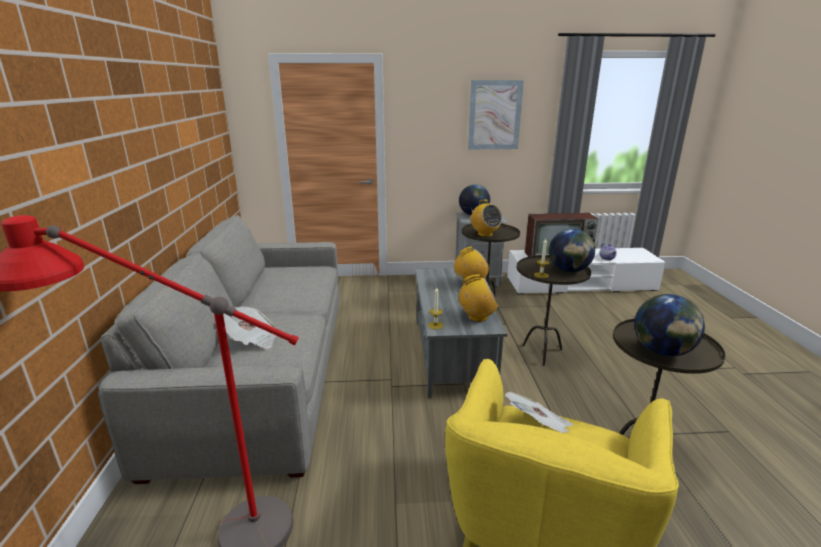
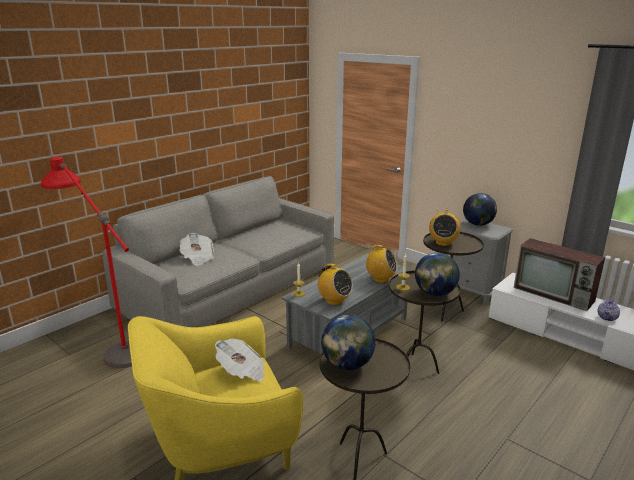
camera: 45 degrees right, 0 degrees up
picture [468,80,524,149] -> none

